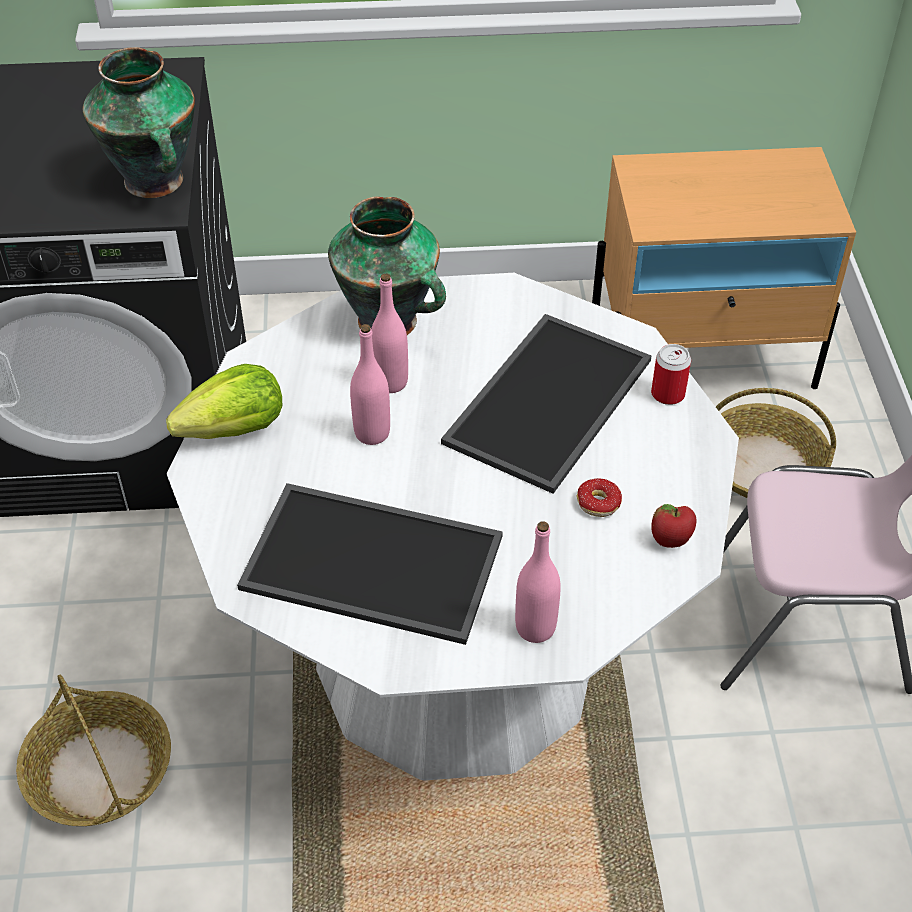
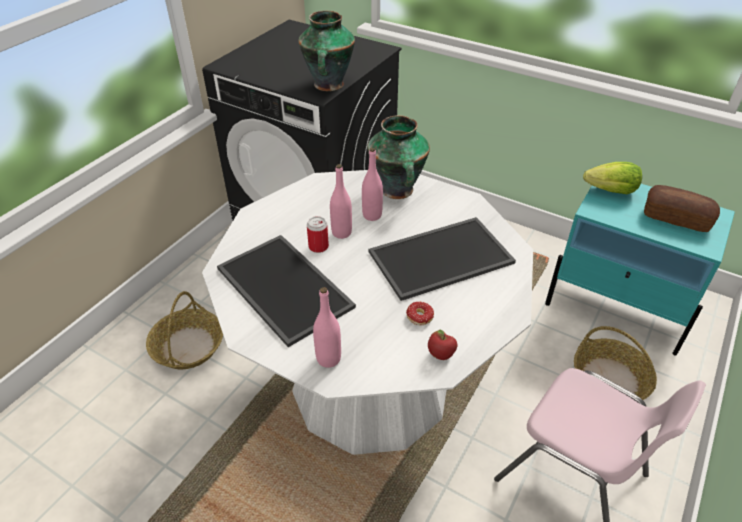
camera: 35 degrees right, 5 degrees down
lettuce [166,364,282,439] -> lettuce moved to [583,162,642,194]
beige nightstand [592,147,856,389] -> turquoise nightstand [545,184,735,356]
can [651,344,691,405] -> can moved to [307,216,329,253]
none -> bread [644,185,720,232]

